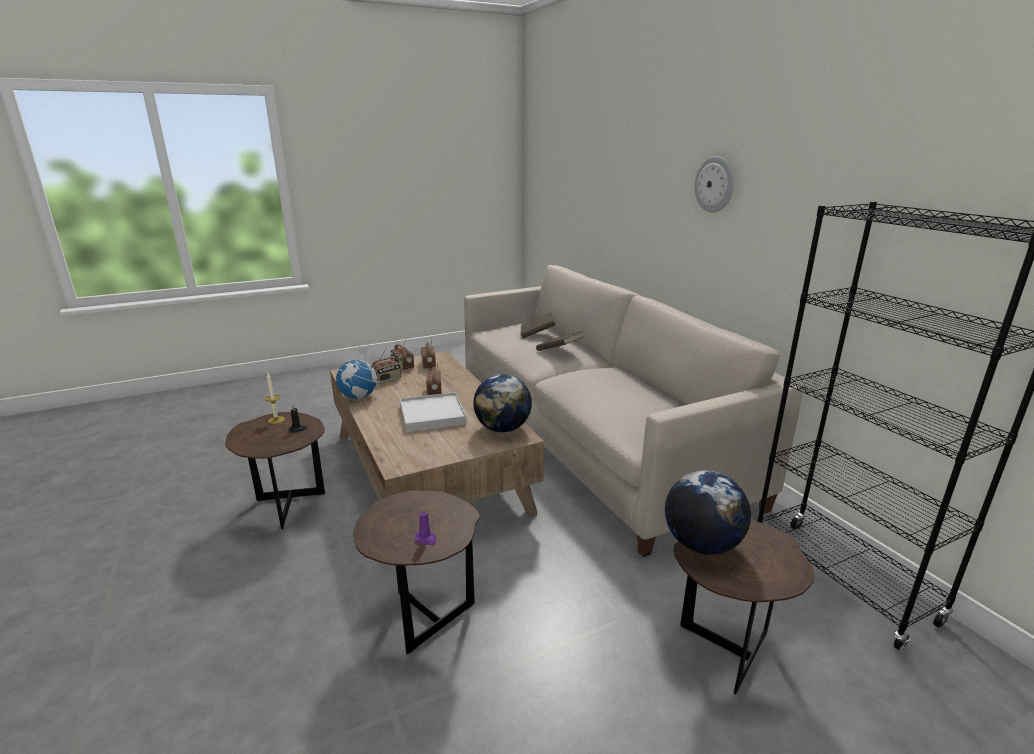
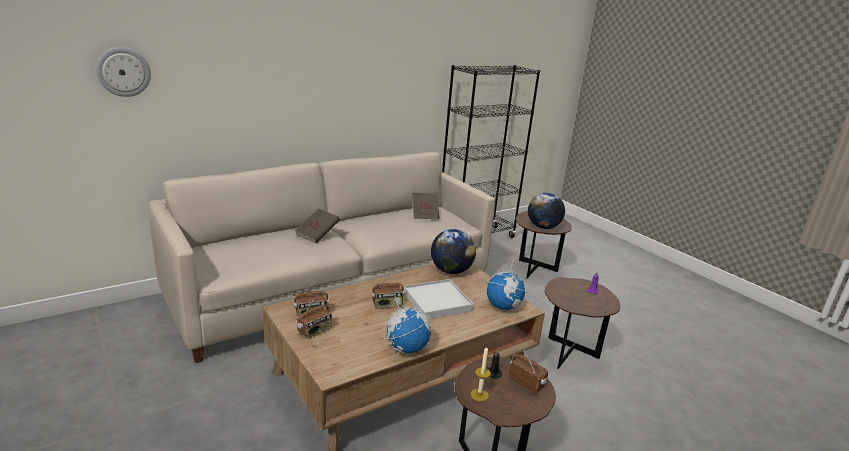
camera: 100 degrees left, 0 degrees up
radio [371,348,401,384] -> radio moved to [508,350,548,394]
brown book [521,312,556,338] -> brown book moved to [412,193,439,219]
wall clock [695,156,734,213] -> wall clock moved to [96,47,151,97]
none -> globe [486,259,528,310]

